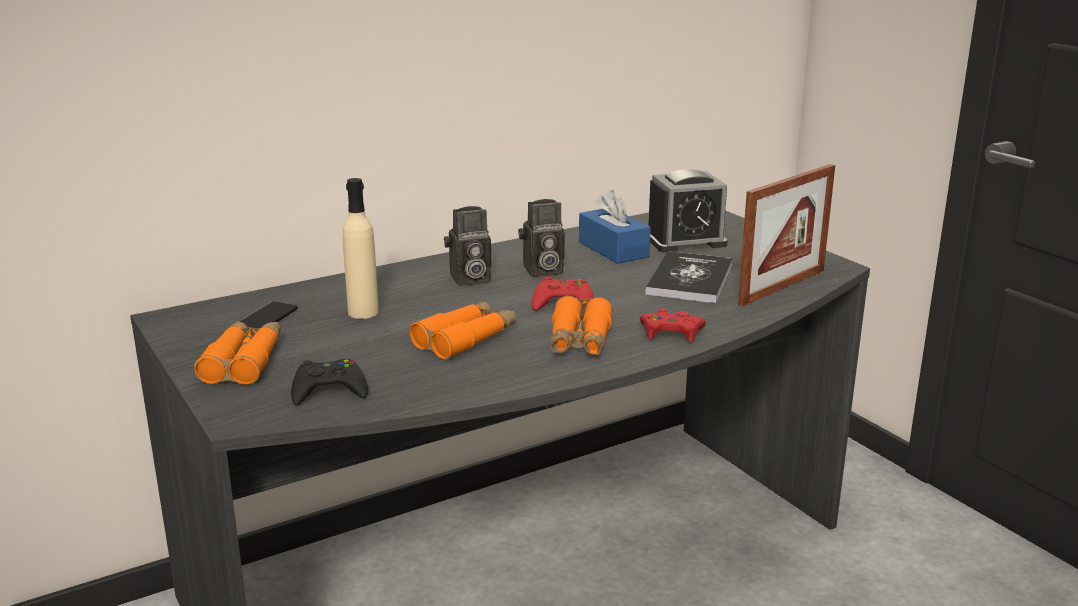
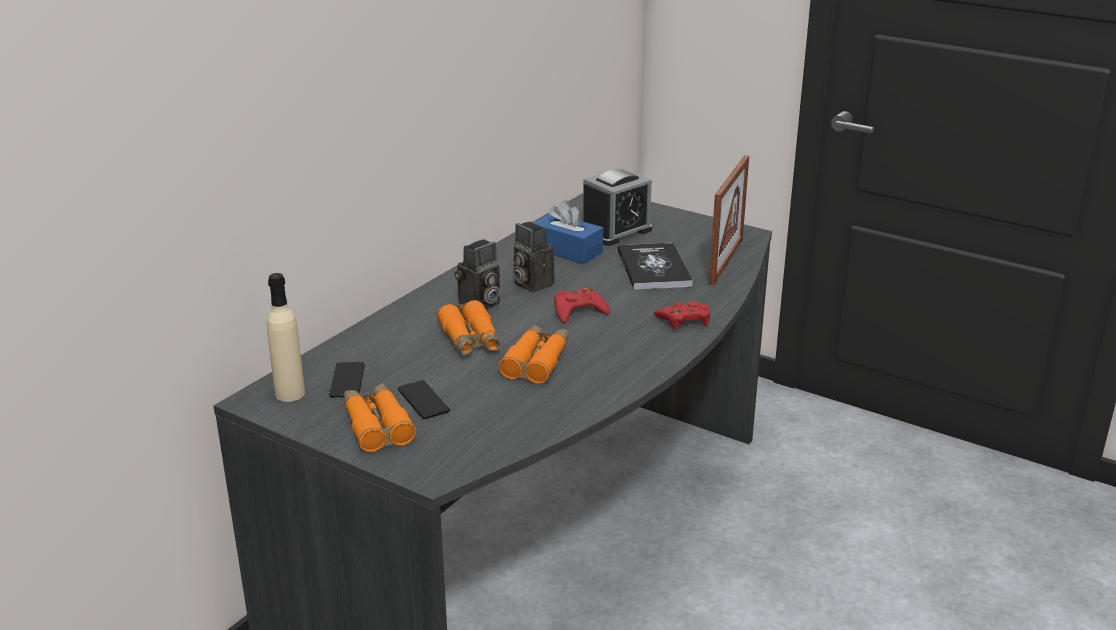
camera: 25 degrees left, 5 degrees up
black game controller [291,359,368,406] -> none
beige bottle [343,178,379,319] -> beige bottle moved to [267,273,305,402]
camera [518,199,565,277] -> camera turned 90 degrees clockwise [513,221,555,293]
orange binoculars [551,295,613,355] -> orange binoculars moved to [437,300,501,356]
none -> phone [398,380,450,419]

